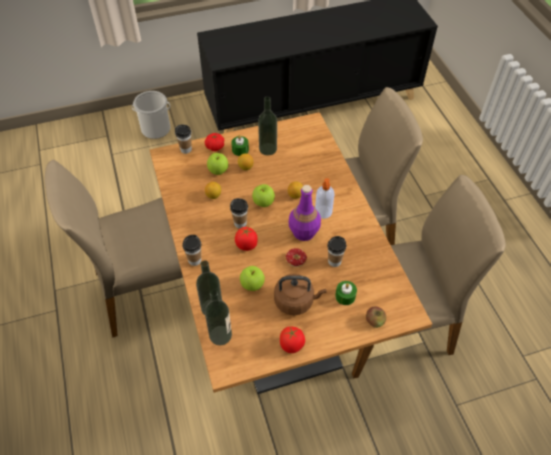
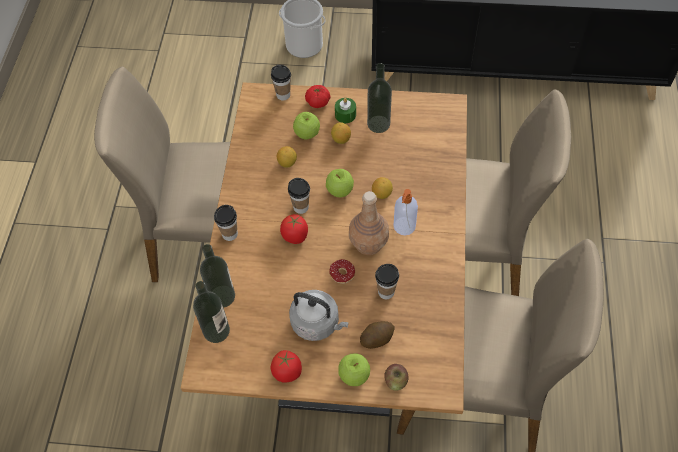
camera: 25 degrees right, 5 degrees up
apple [240,266,265,291] -> apple moved to [338,353,370,386]
brown kettle [274,274,327,315] -> grey kettle [289,290,349,341]
purple bottle [288,185,321,241] -> brown bottle [349,191,389,255]
green candle [335,281,357,305] -> potato [360,321,394,349]

